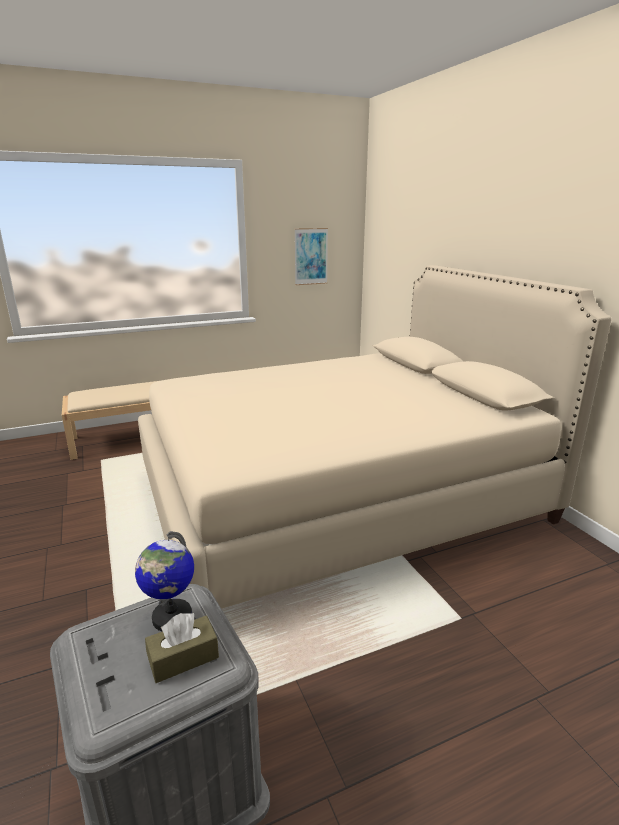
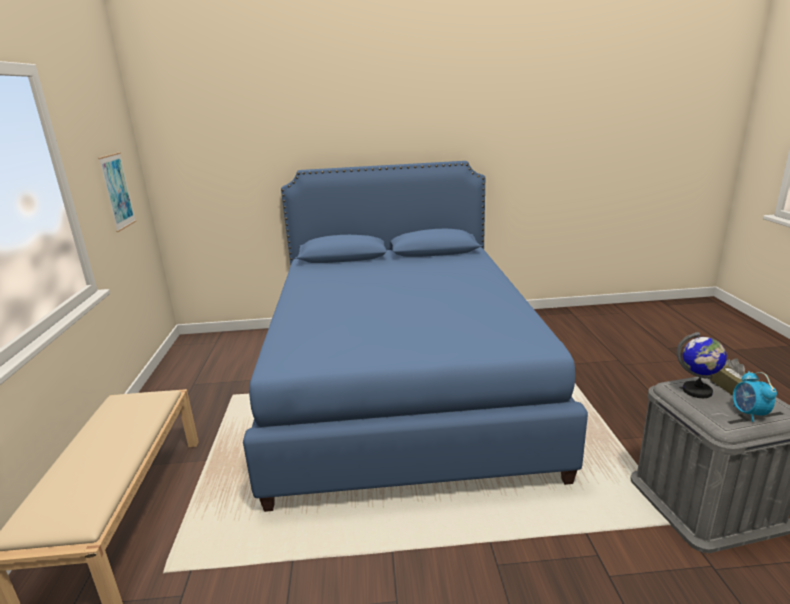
camera: 70 degrees left, 0 degrees up
beige bed [138,265,612,609] -> blue bed [243,161,588,512]
none -> alarm clock [733,371,777,422]

